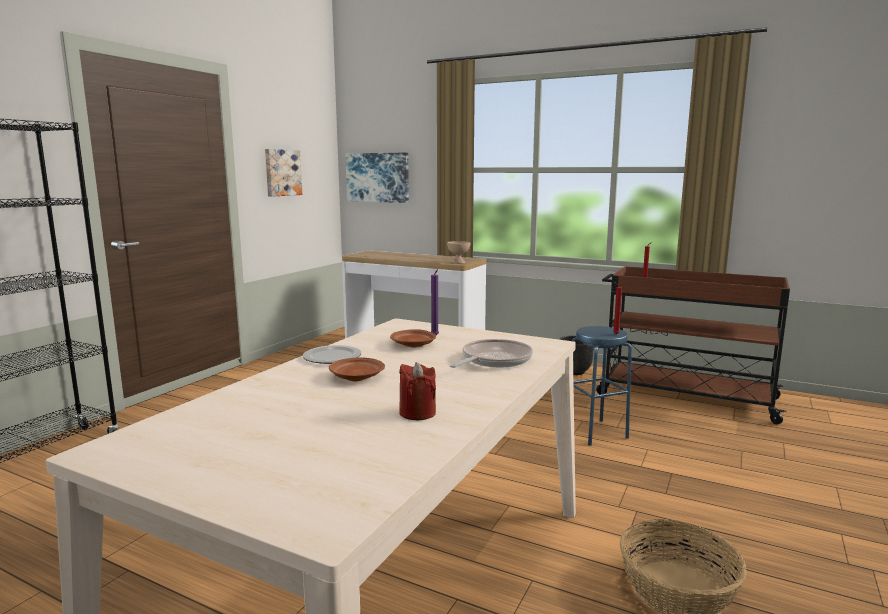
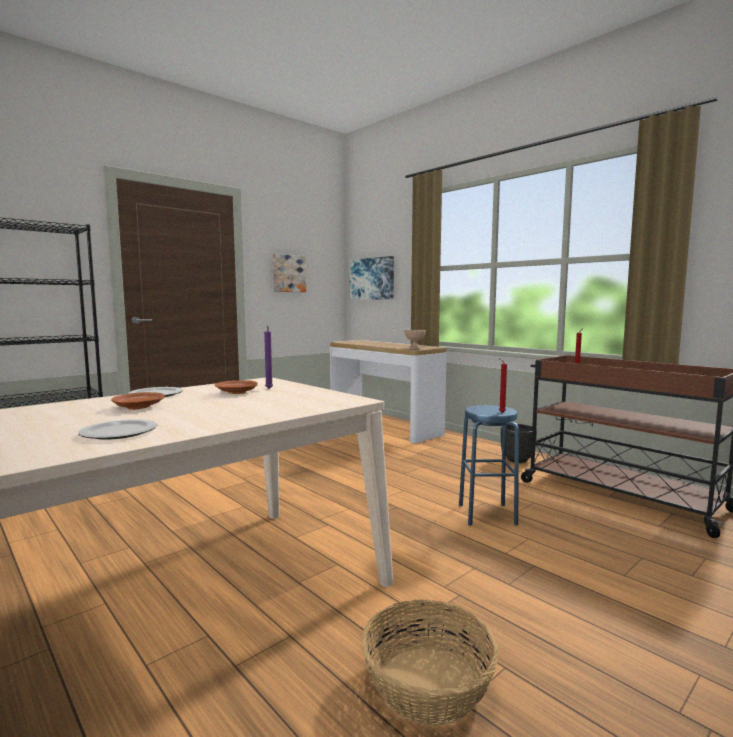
camera: 20 degrees right, 5 degrees down
red candle [399,362,436,420] -> plate [78,419,157,440]
frying pan [449,339,533,368] -> none

